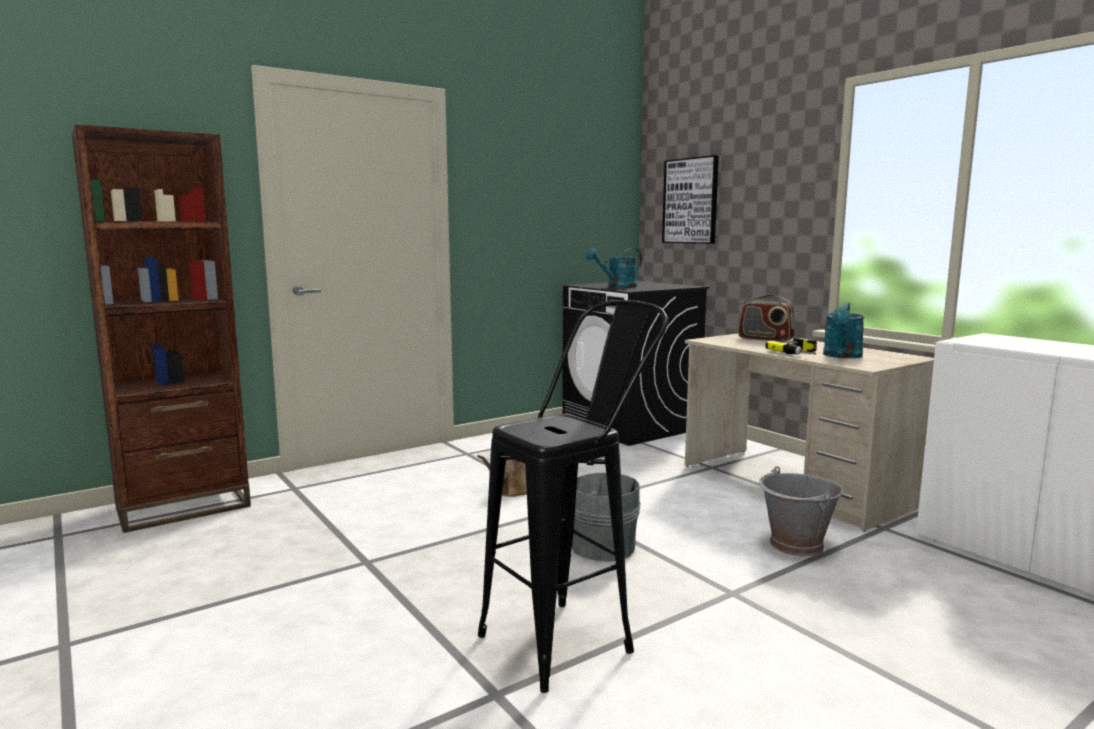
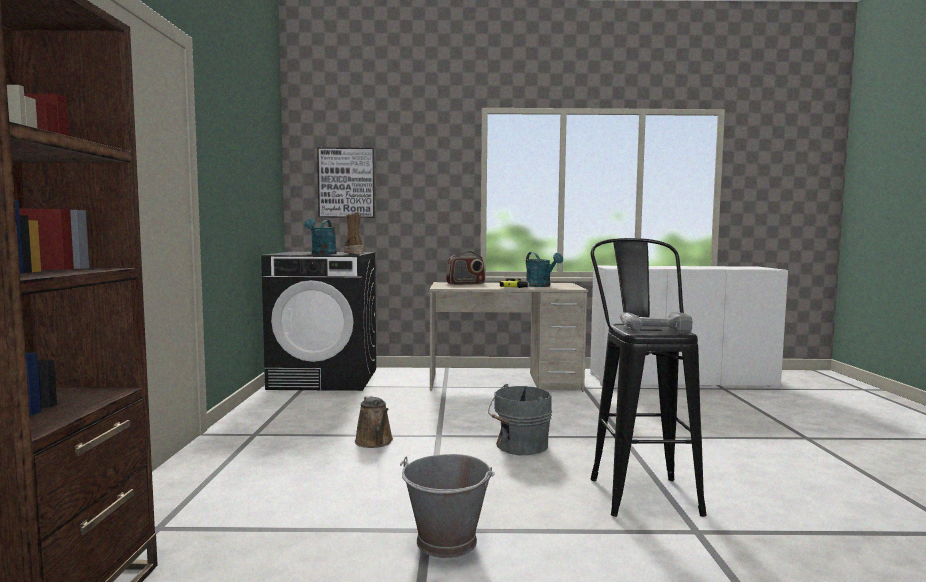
camera: 55 degrees left, 5 degrees down
grey bucket [759,466,843,556] -> grey bucket moved to [400,454,494,558]
none -> boot [344,212,364,254]
none -> power drill [620,312,692,333]

